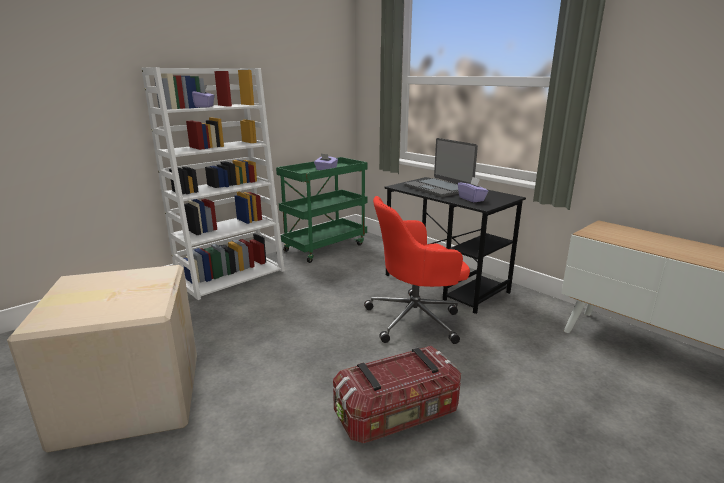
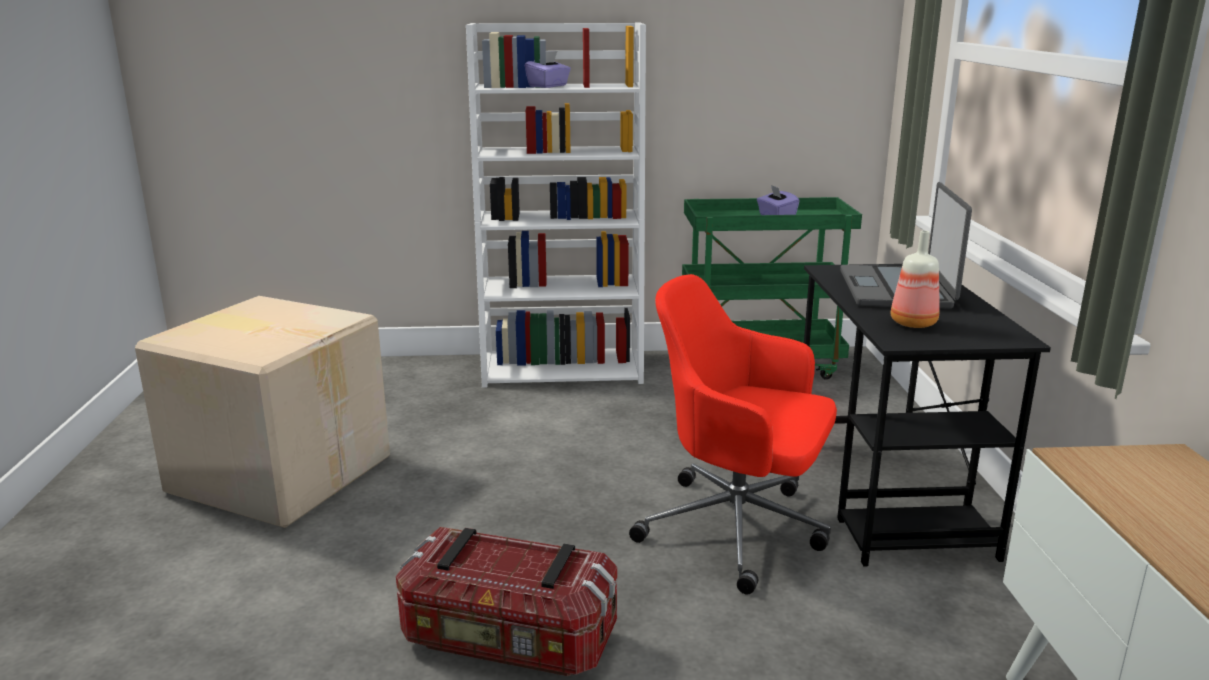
camera: 40 degrees right, 0 degrees up
purple tissue box [458,177,488,202] -> bottle [891,230,940,328]

